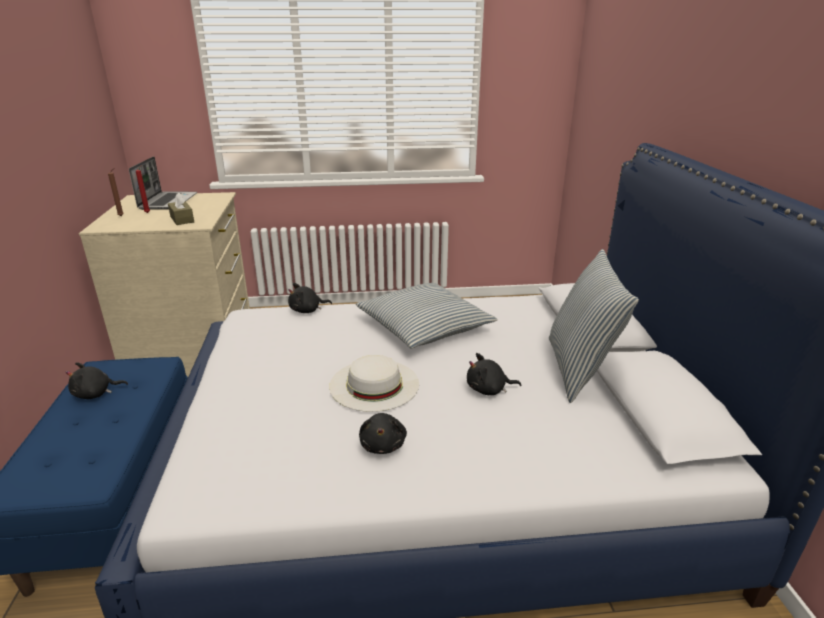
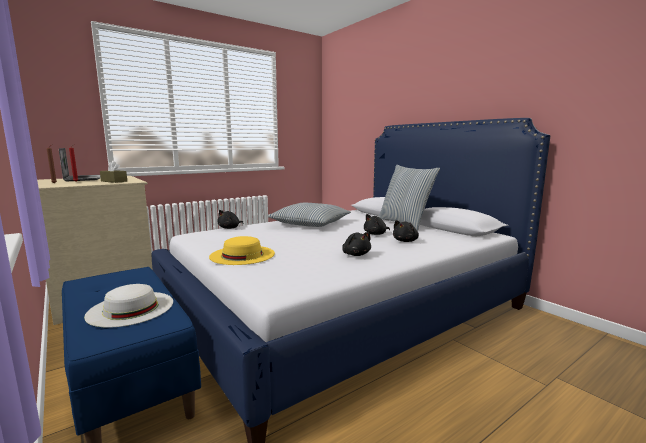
camera: 30 degrees left, 15 degrees down
black plush toy [66,362,128,399] -> black plush toy moved to [393,220,419,242]
white hat [329,355,419,412] -> white hat moved to [84,284,173,328]
none -> yellow hat [209,236,275,265]

